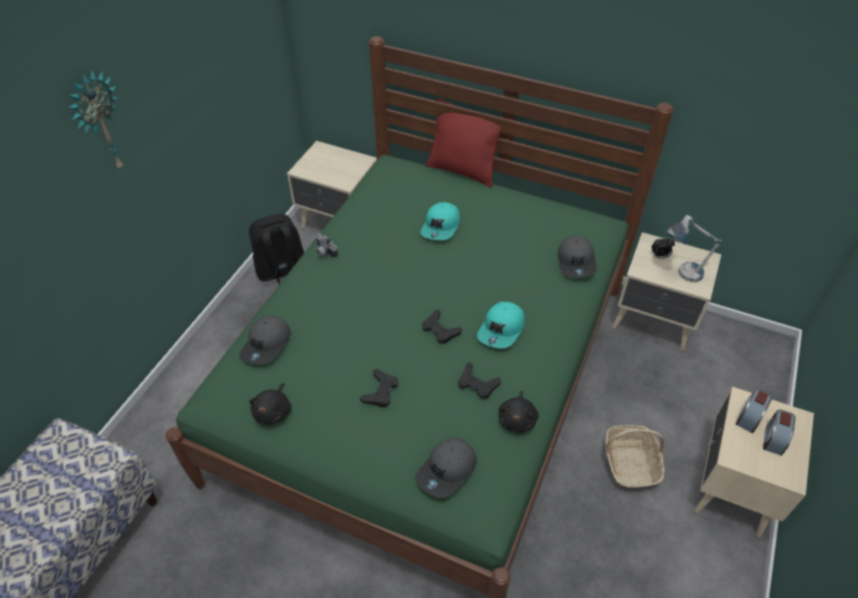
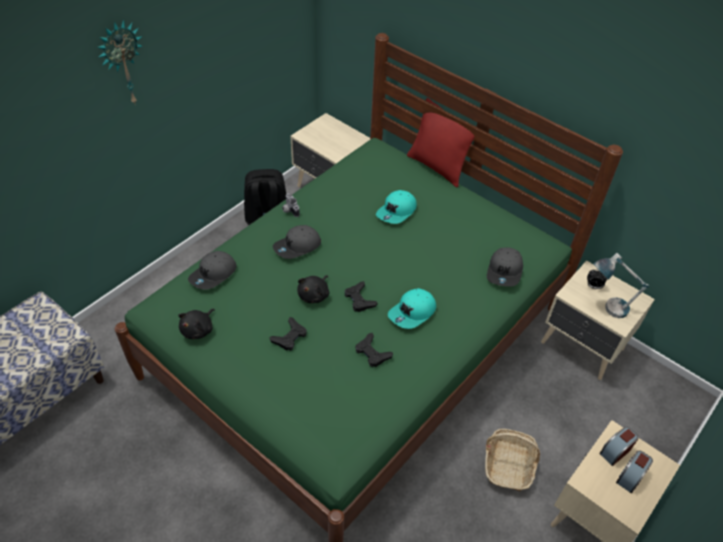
camera: 15 degrees right, 0 degrees up
grey cap [415,438,477,498] -> grey cap moved to [273,225,321,259]
black plush toy [499,390,539,433] -> black plush toy moved to [297,275,329,303]

